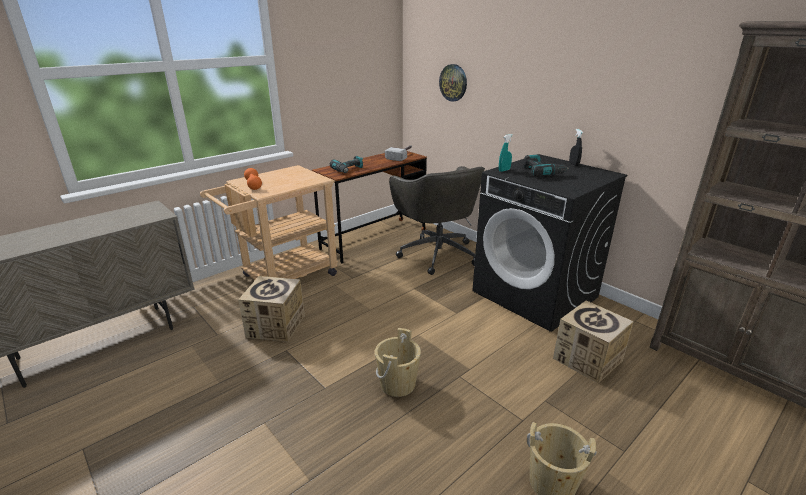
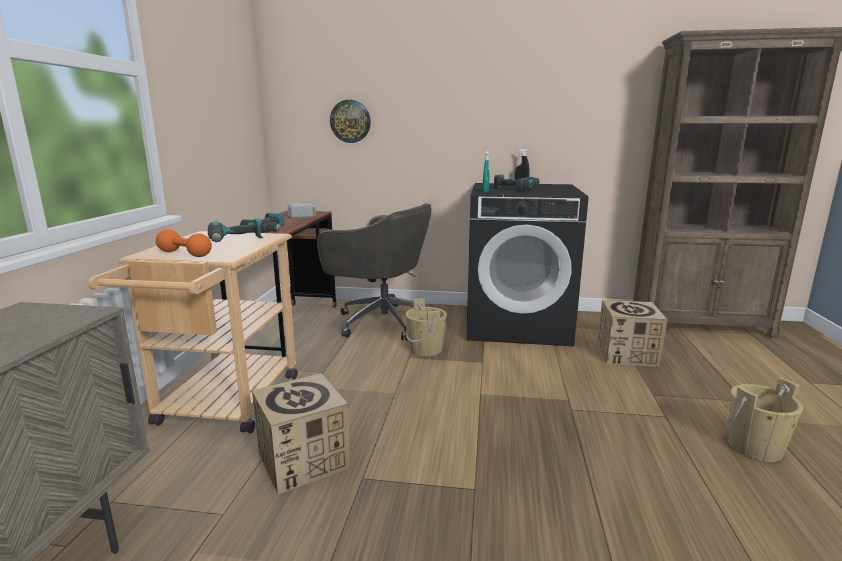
camera: 40 degrees left, 10 degrees down
beige bucket [375,328,421,397] -> beige bucket moved to [405,298,447,356]
none -> power drill [208,219,263,242]

